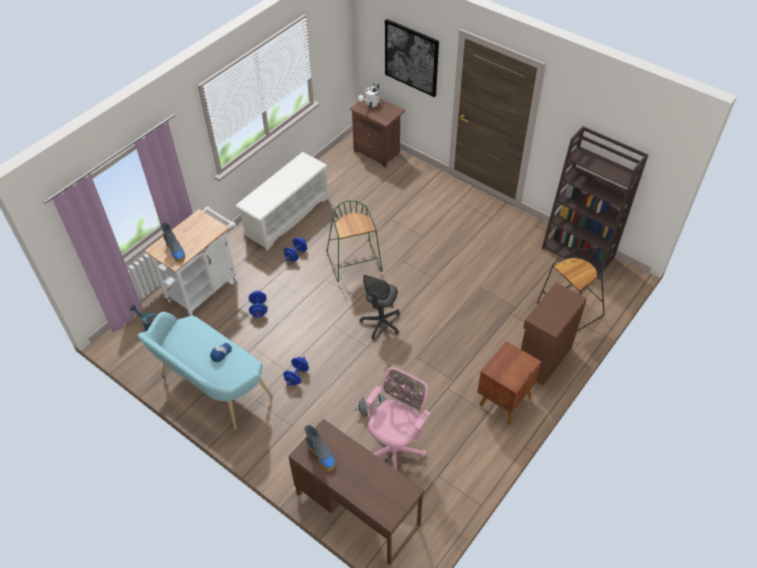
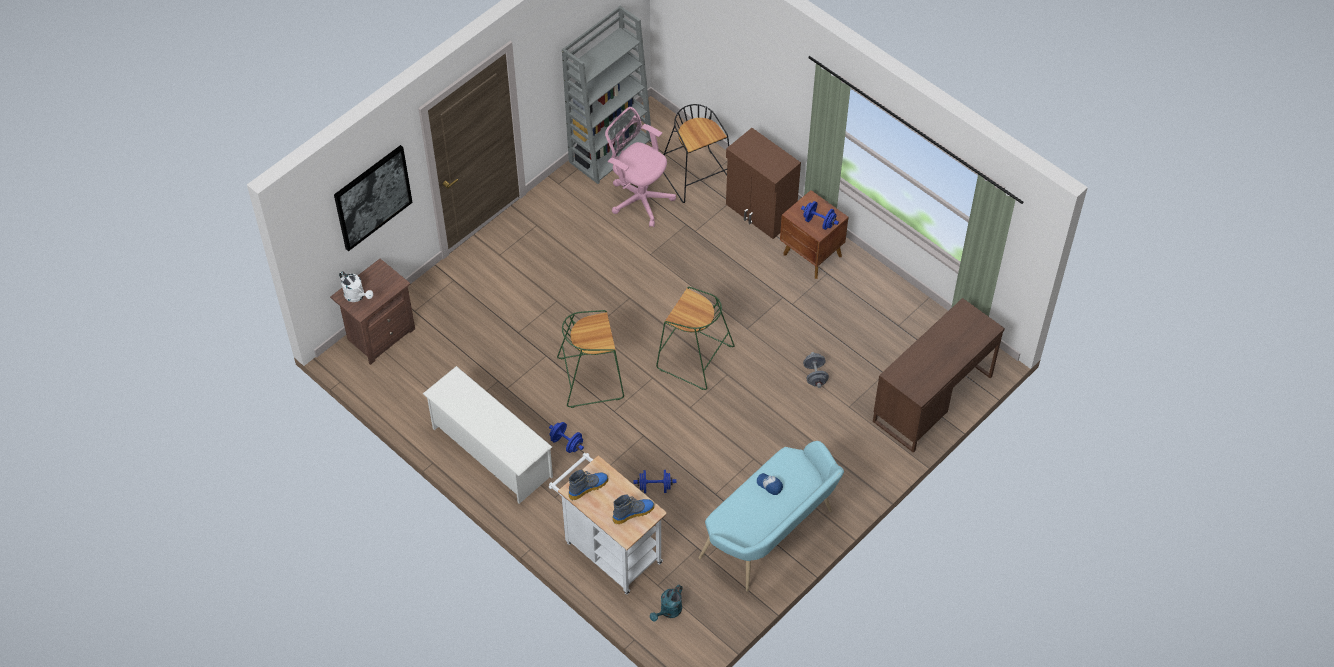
camera: 85 degrees left, 5 degrees up
blue dumbbell [283,357,309,386] -> blue dumbbell moved to [801,201,839,230]
boot [304,425,336,471] -> boot moved to [568,469,608,500]
grey office chair [359,275,400,339] -> green stool [656,287,735,390]
pink office chair [366,367,430,470] -> pink office chair moved to [605,107,676,227]
brown bookcase [542,126,649,278] -> grey bookcase [562,6,651,184]

